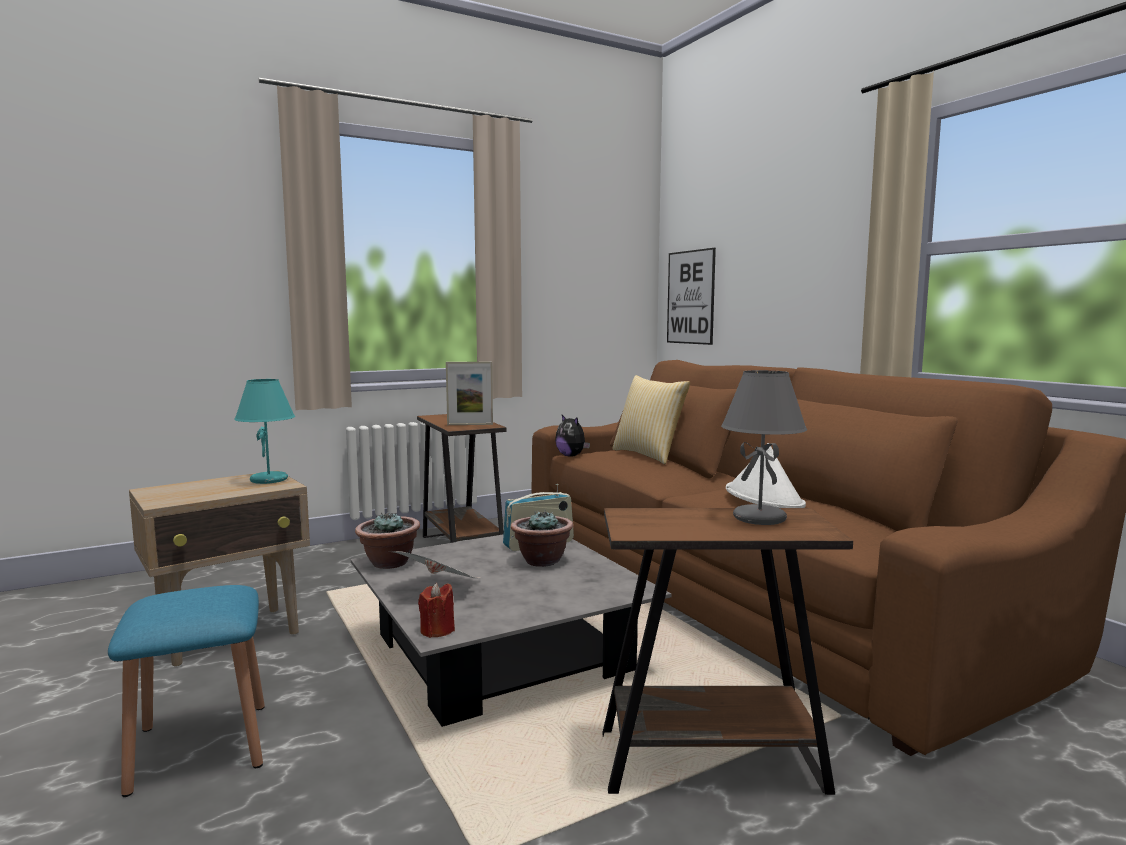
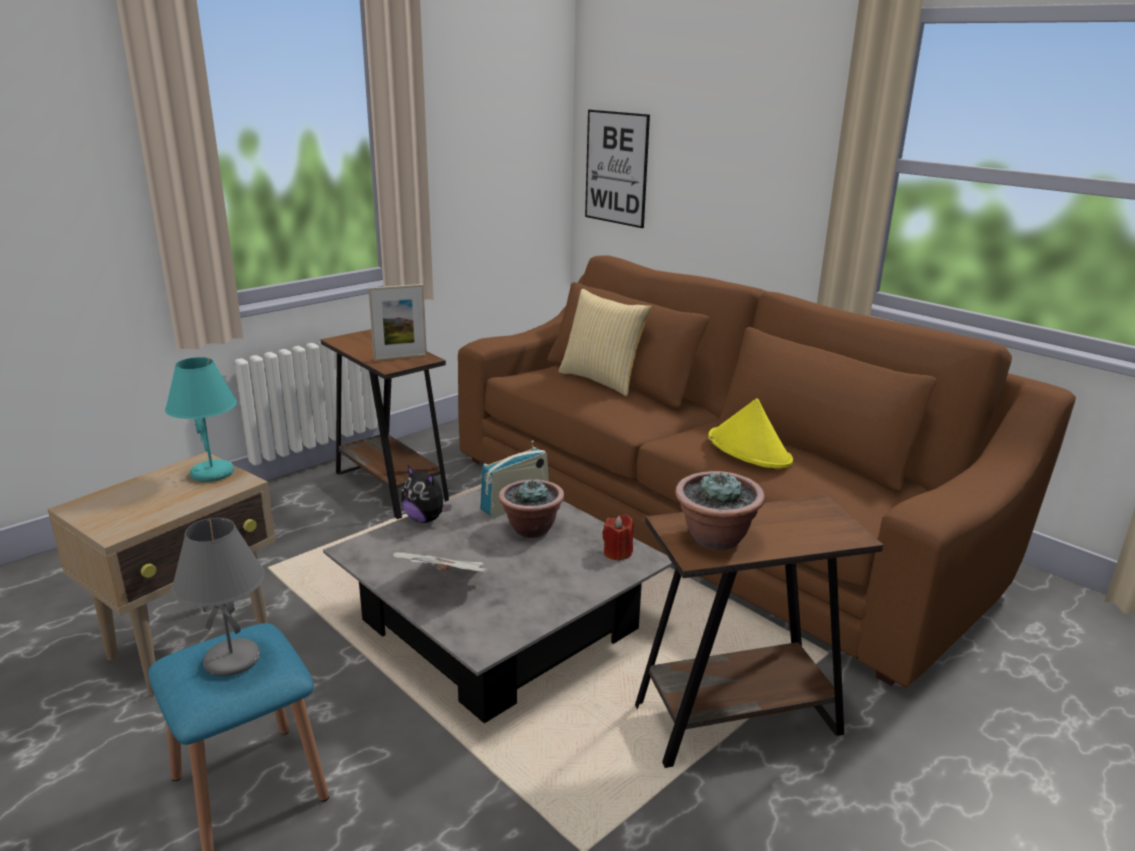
camera: 15 degrees left, 15 degrees up
potted plant [355,512,420,569] -> potted plant moved to [675,471,765,550]
red candle [418,583,455,638] -> red candle moved to [602,514,634,561]
plush toy [555,415,590,457] -> plush toy moved to [401,465,451,523]
grey table lamp [721,370,807,525] -> grey table lamp moved to [171,518,265,676]
white hat [726,443,806,508] -> yellow hat [708,398,793,469]

